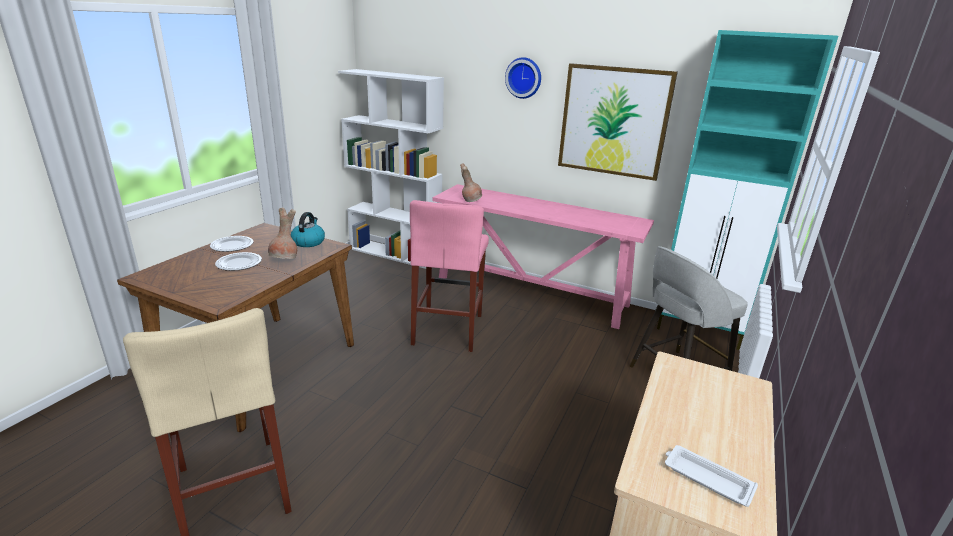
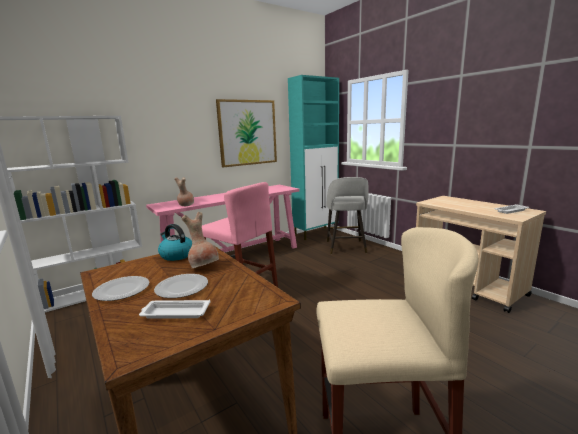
camera: 60 degrees left, 10 degrees down
wall clock [505,57,541,99] -> none
none -> white tray [139,299,210,319]

